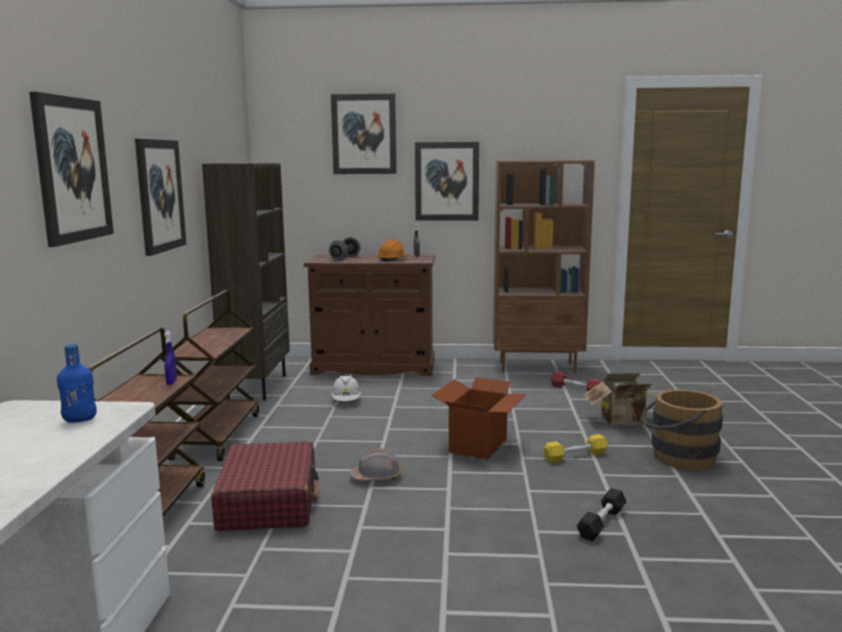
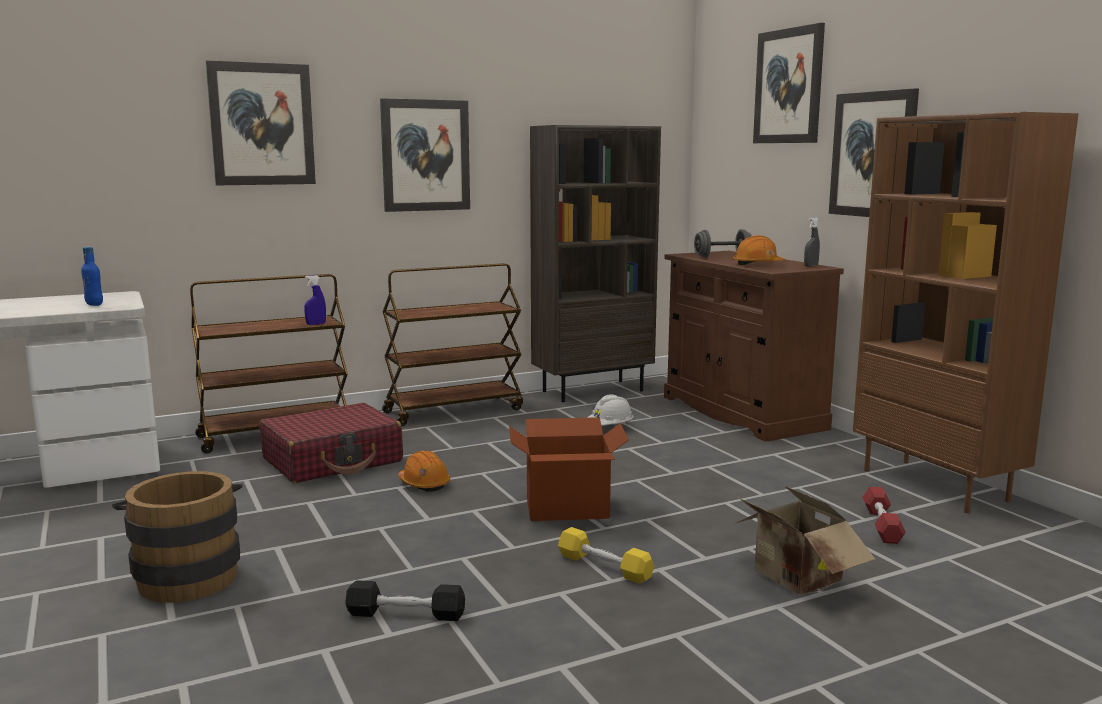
camera: 60 degrees right, 0 degrees up
grey hard hat [349,448,402,481] -> orange hard hat [398,451,450,492]
brown bucket [641,389,723,470] -> brown bucket moved to [112,471,243,603]

